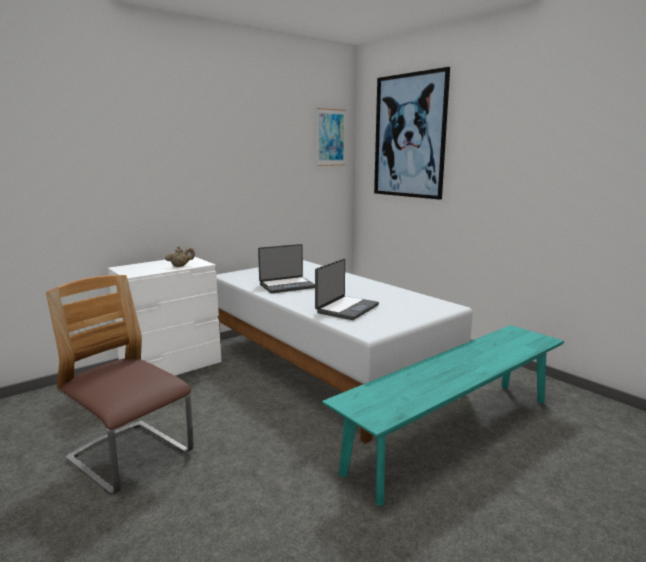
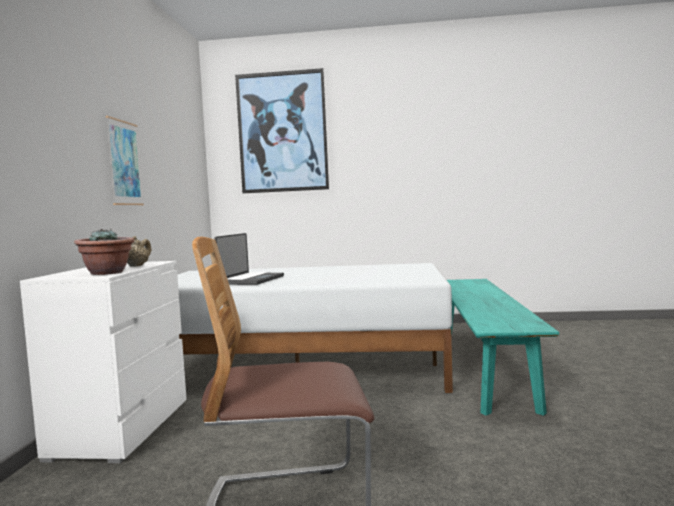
camera: 45 degrees left, 10 degrees down
laptop [315,258,379,320] -> none
picture [317,108,346,166] -> picture moved to [106,116,144,205]
none -> potted plant [74,229,135,275]

